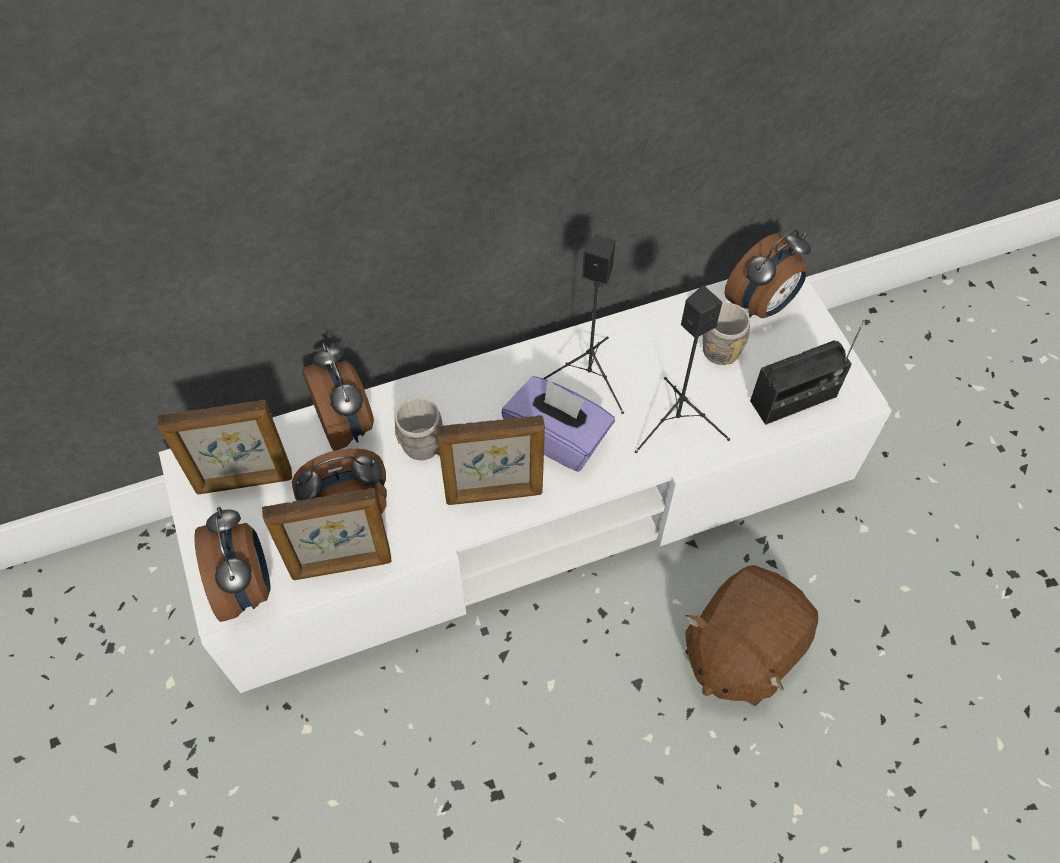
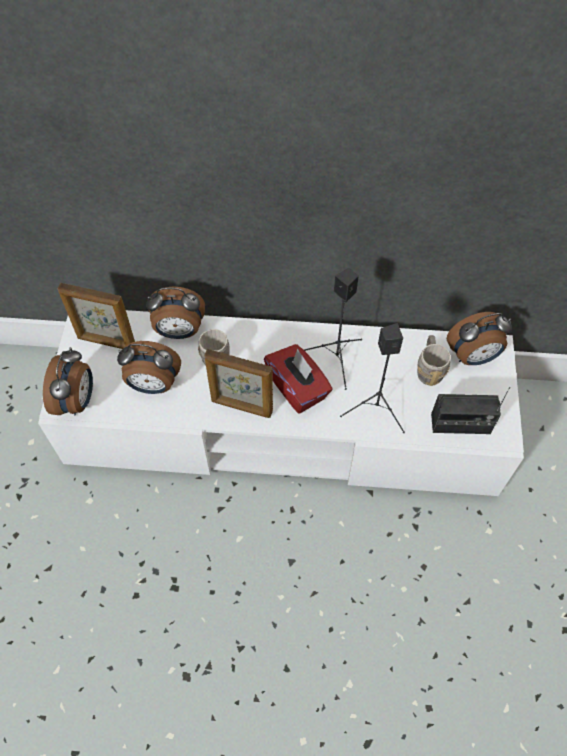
camera: 25 degrees right, 0 degrees up
picture frame [262,488,392,580] -> none
alarm clock [302,343,374,451] -> alarm clock turned 90 degrees clockwise [146,287,205,339]
purple tissue box [501,376,615,472] -> red tissue box [264,344,333,414]
brown plush toy [685,565,818,706] -> none

